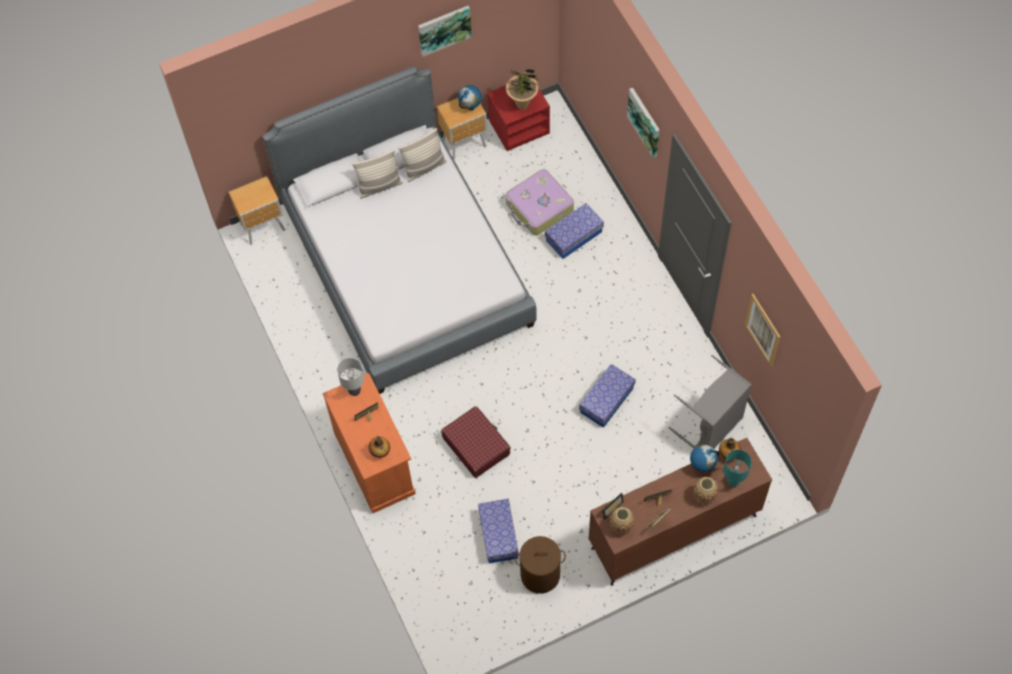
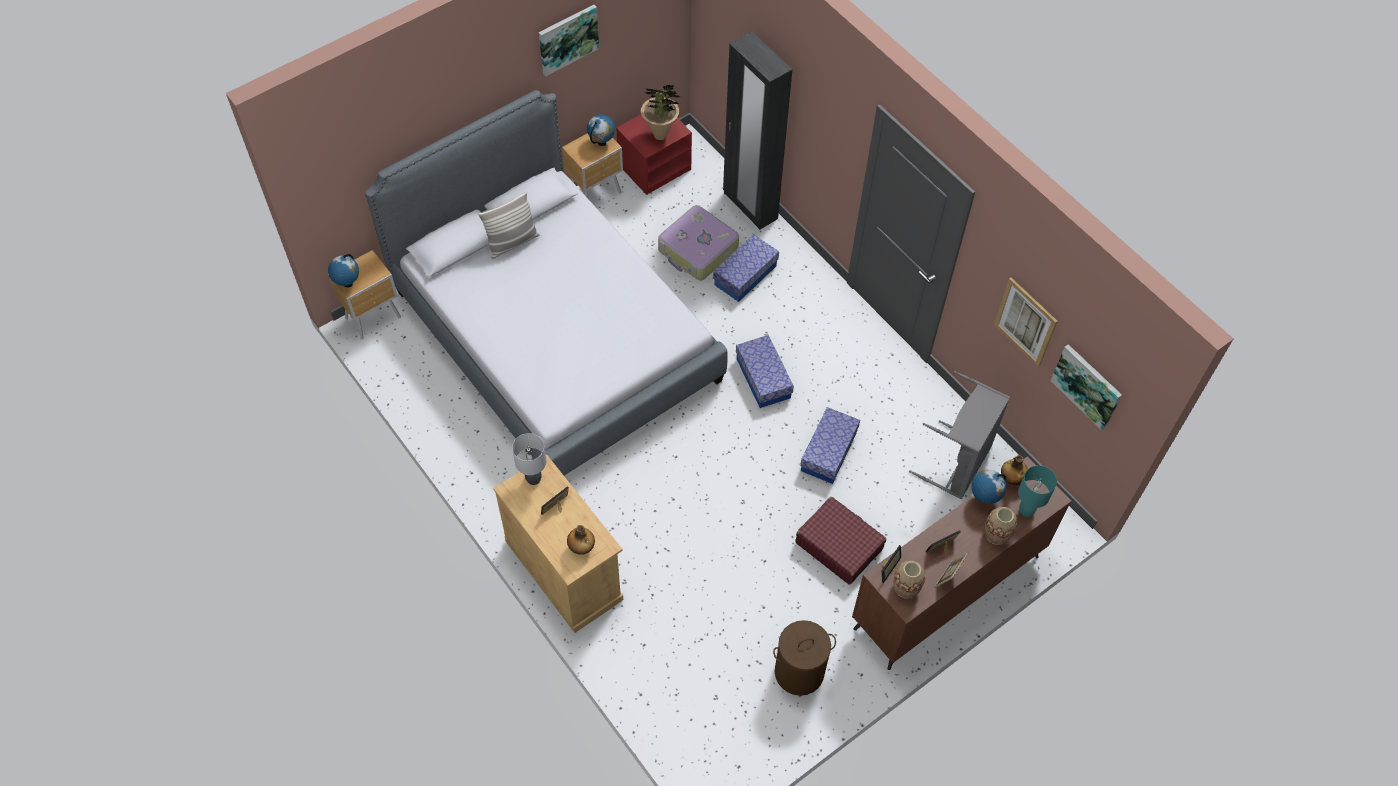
camera: 15 degrees left, 5 degrees down
orange cabinet [323,373,416,513] -> beige cabinet [493,455,623,633]
pillow [398,128,447,182] -> none
red suitcase [441,406,511,478] -> red suitcase moved to [796,497,886,585]
storage box [478,499,519,563] -> storage box moved to [736,335,794,408]
picture [627,87,659,158] -> picture moved to [1051,344,1122,430]
none -> globe [328,254,359,288]
none -> black wardrobe [723,31,792,230]

